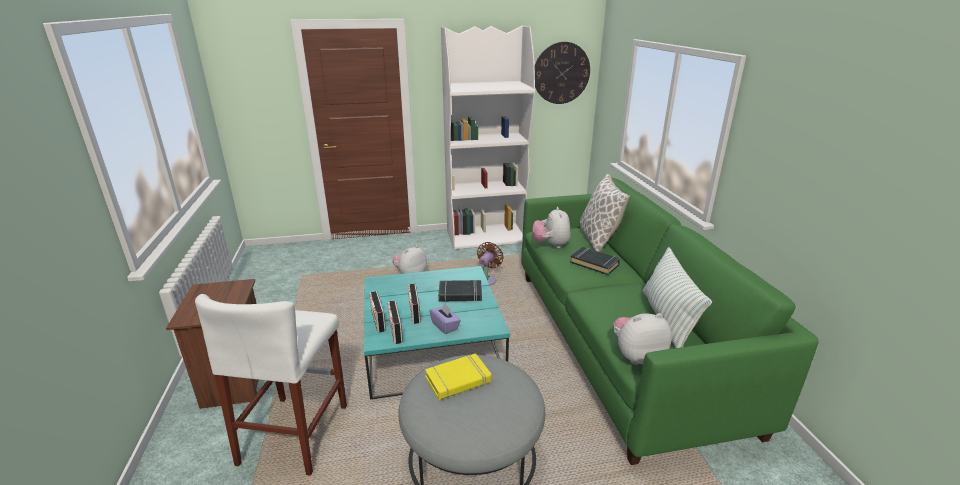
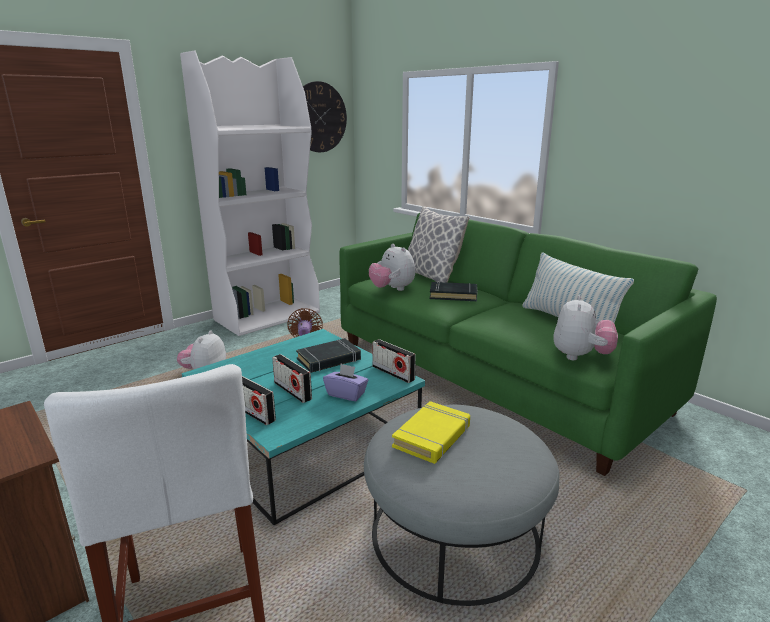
camera: 30 degrees left, 5 degrees down
radio [388,301,403,344] -> radio moved to [372,339,416,383]
plush toy [613,313,672,365] -> plush toy turned 150 degrees clockwise [553,295,618,360]

